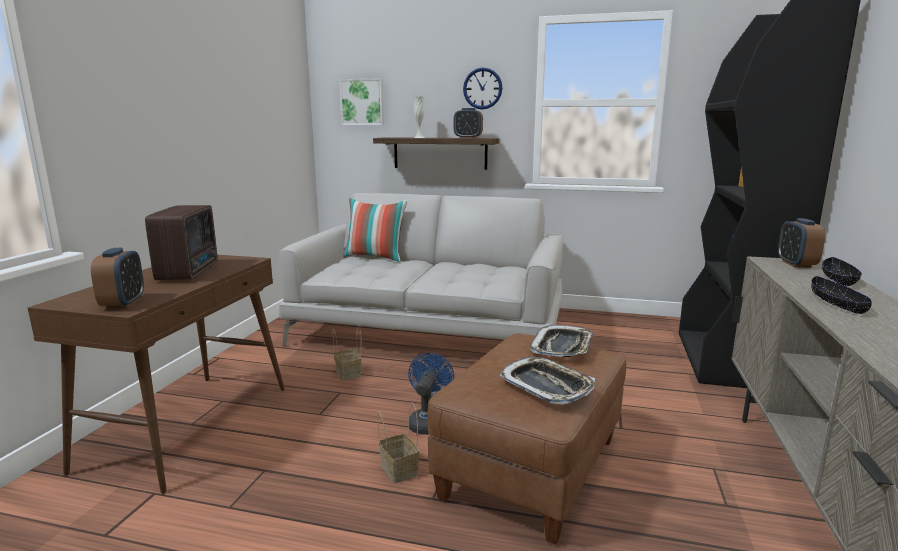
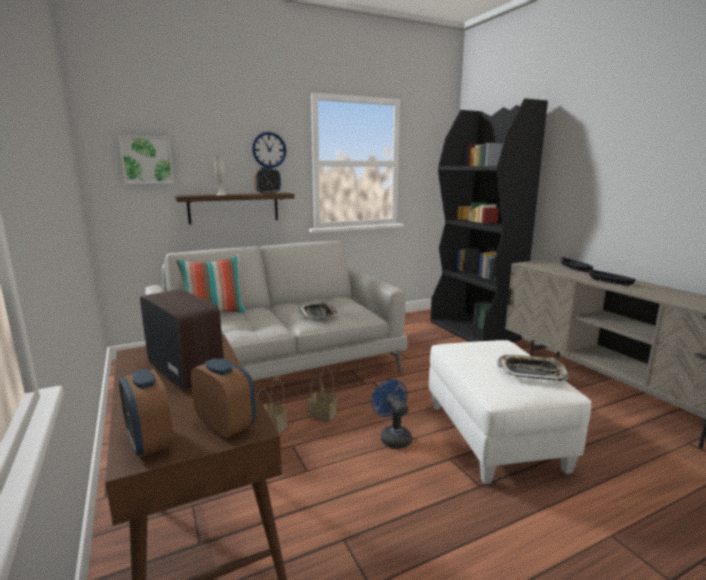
camera: 40 degrees left, 0 degrees up
basket [377,403,419,483] -> basket moved to [308,367,338,421]
brown ottoman [428,333,626,544] -> white ottoman [429,340,591,484]
tray [530,325,593,357] -> tray moved to [298,302,338,320]
alarm clock [778,218,825,268] -> alarm clock moved to [119,369,174,458]

